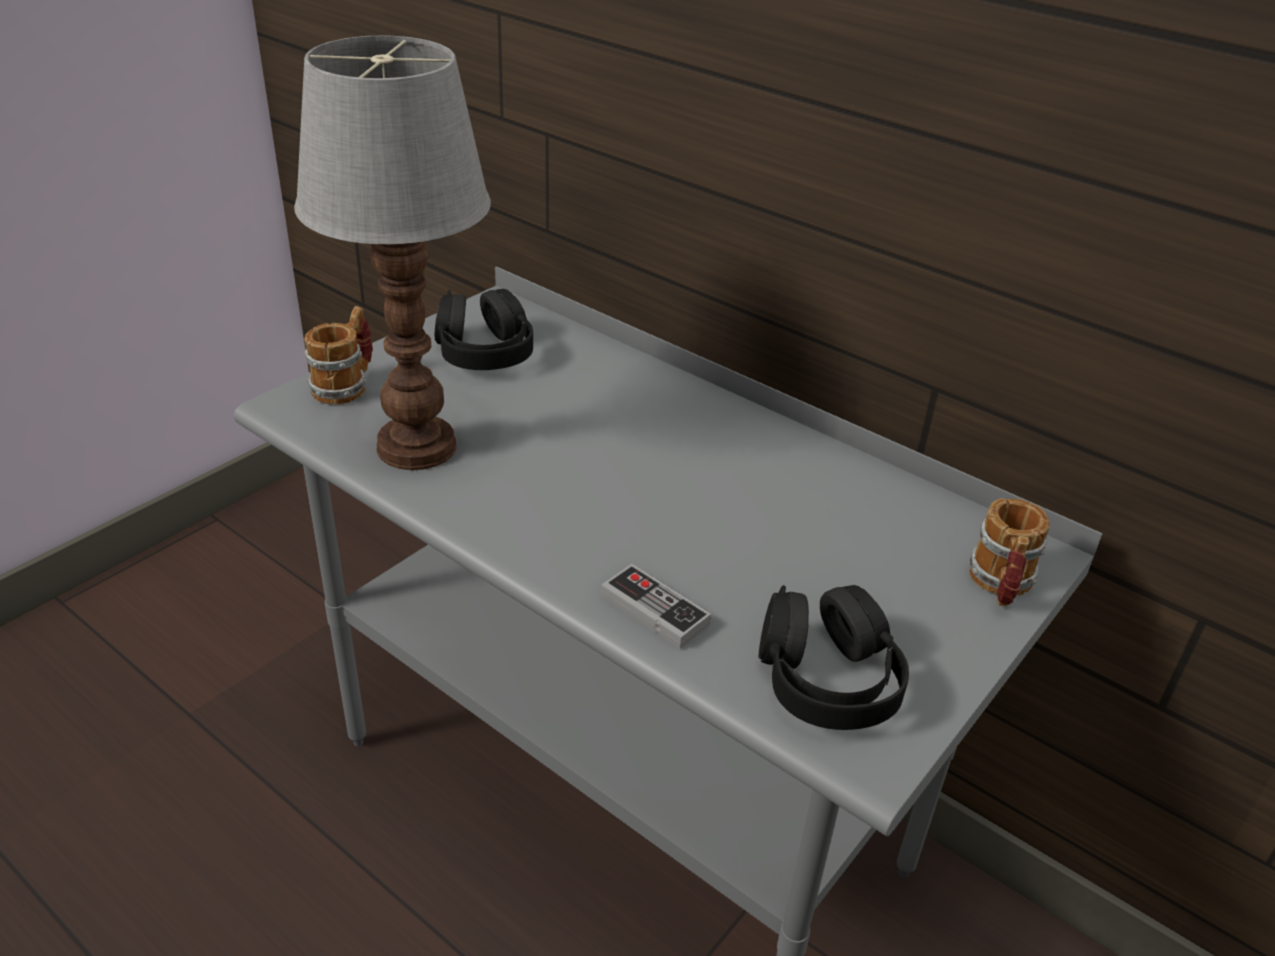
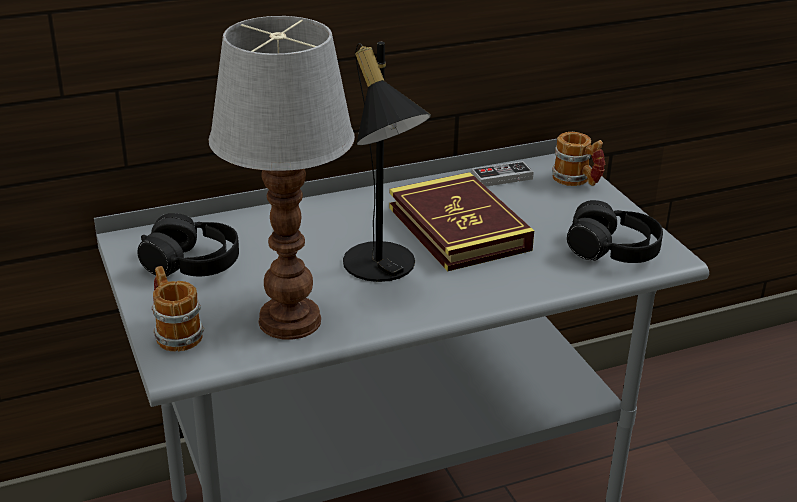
camera: 60 degrees left, 5 degrees down
game controller [601,564,711,649] -> game controller moved to [471,161,534,187]
none -> black table lamp [343,42,431,282]
none -> book [389,172,534,271]

